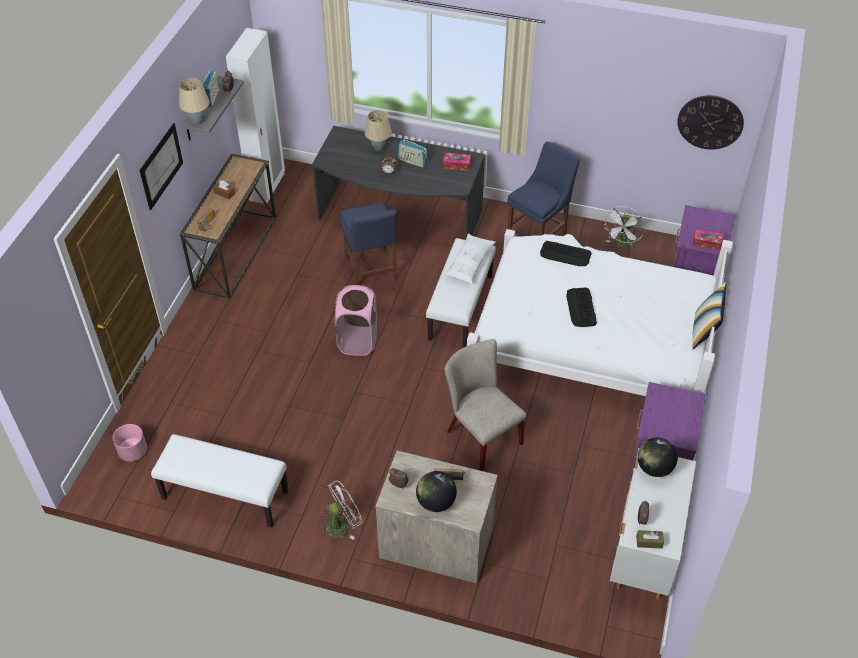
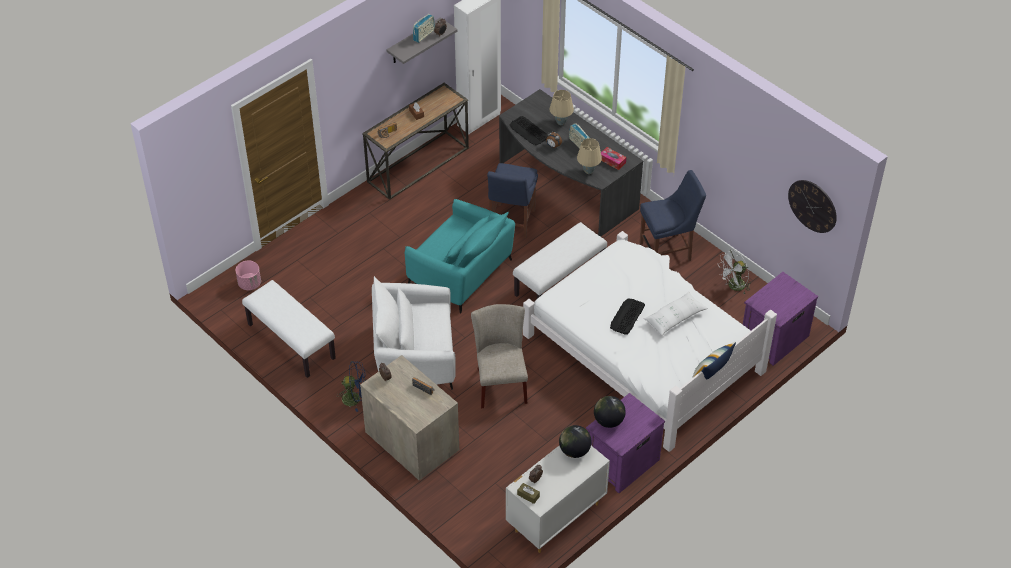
camera: 30 degrees right, 0 degrees up
picture [140,123,183,210] -> none
beige table lamp [179,78,209,125] -> beige table lamp moved to [577,138,602,174]
white fan [318,481,362,540] -> blue fan [338,361,366,412]
pink laundry basket [335,285,377,356] -> turquoise armchair [405,199,515,313]
globe [416,471,457,512] -> globe moved to [594,396,626,428]
white pillow [444,234,496,284] -> white pillow moved to [644,292,708,336]
keyboard [540,241,592,266] -> keyboard moved to [509,116,548,145]
tissue box [692,229,724,250] -> none
none -> white armchair [372,276,456,390]

